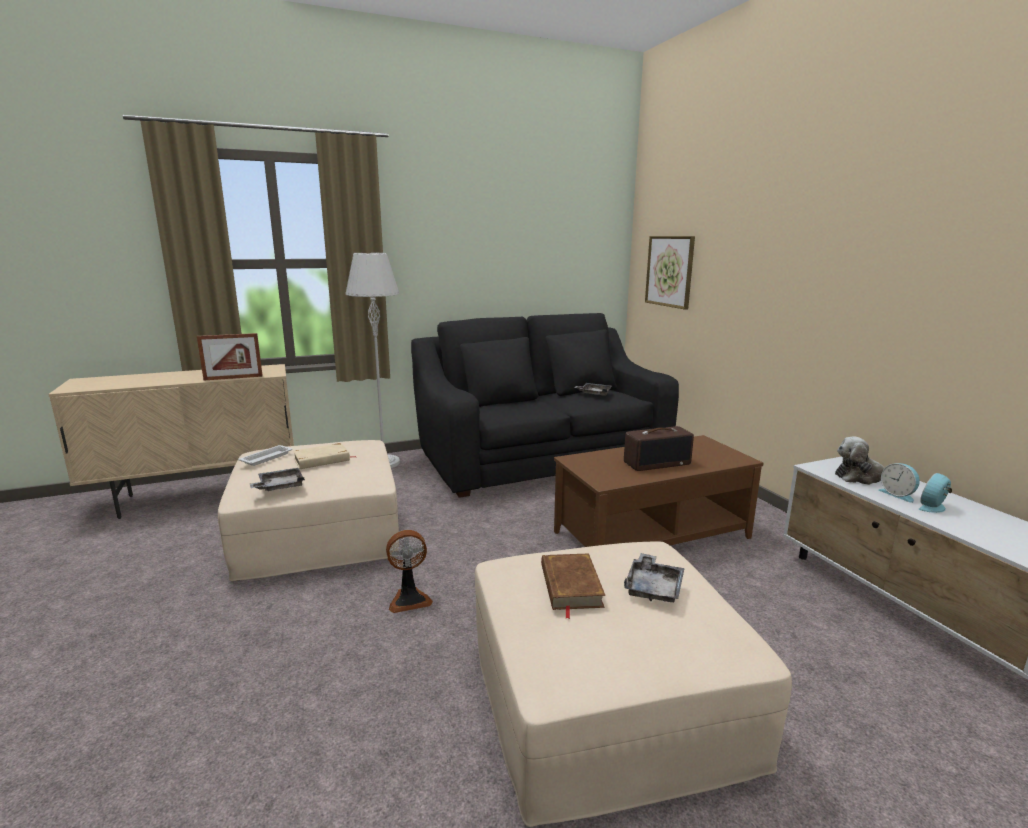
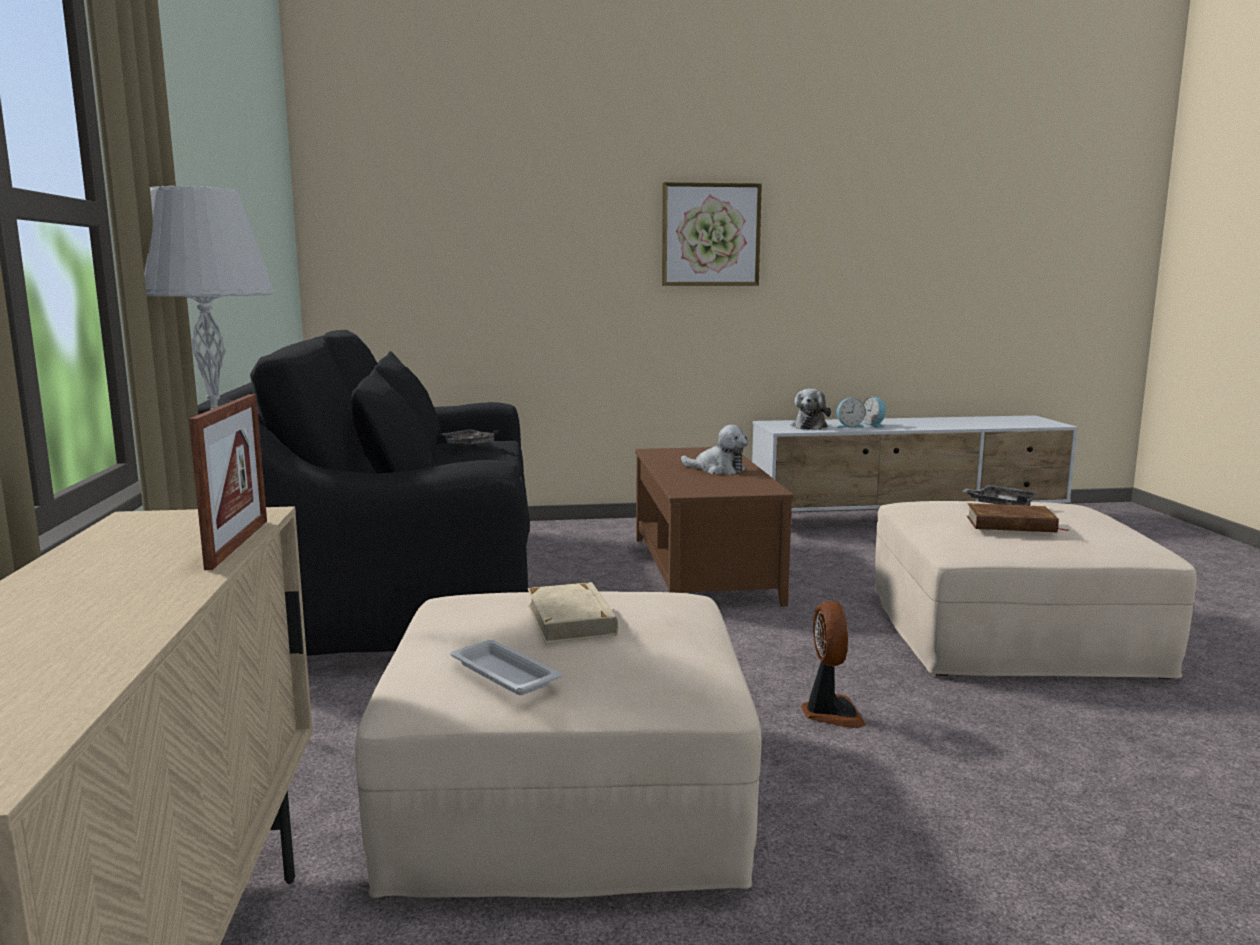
camera: 75 degrees left, 5 degrees down
grey tray [250,468,305,491] -> none
radio [624,426,694,471] -> plush toy [681,425,748,474]
picture [645,236,695,310] -> picture moved to [662,182,762,286]

